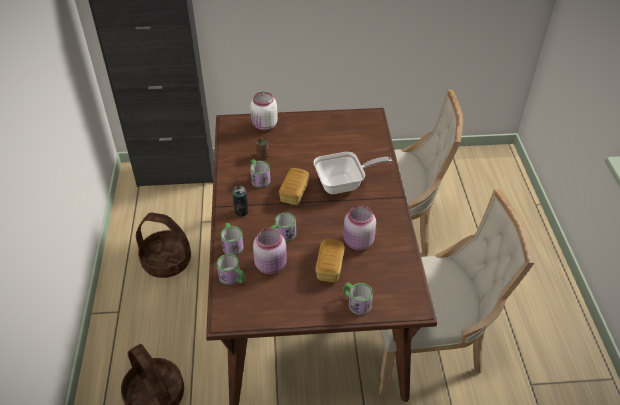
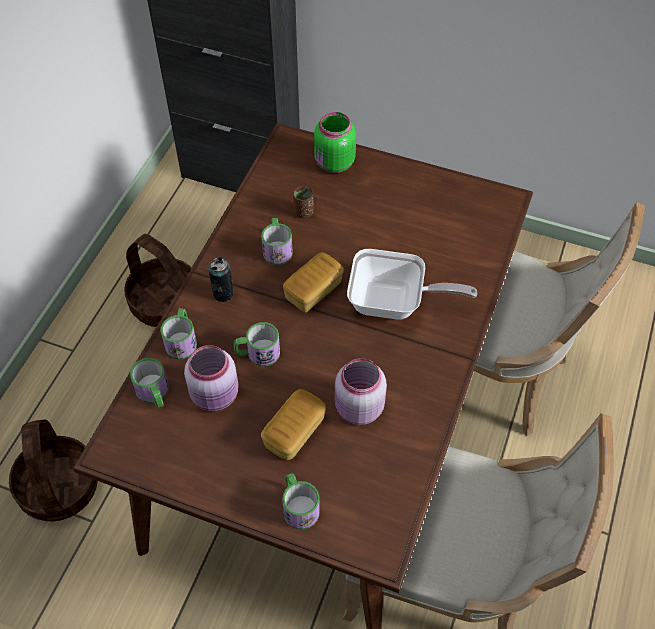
camera: 25 degrees right, 10 degrees up
white jar [250,92,278,131] -> green jar [314,112,356,173]

